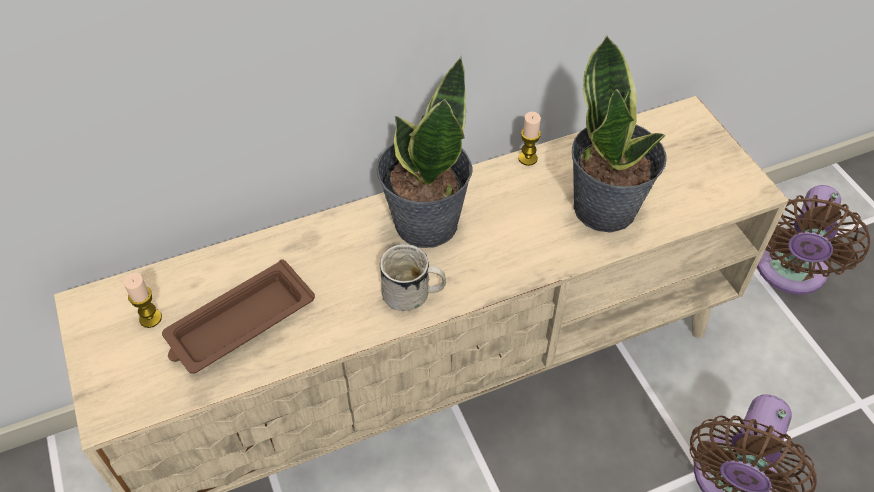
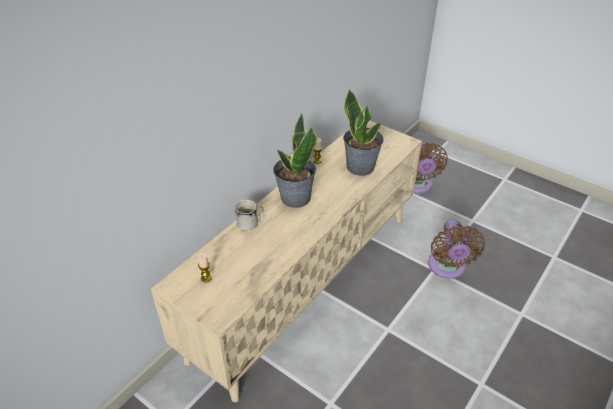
camera: 30 degrees left, 10 degrees down
brown tray [162,260,315,374] -> none
white mug [380,244,446,311] -> white mug moved to [235,199,264,231]

